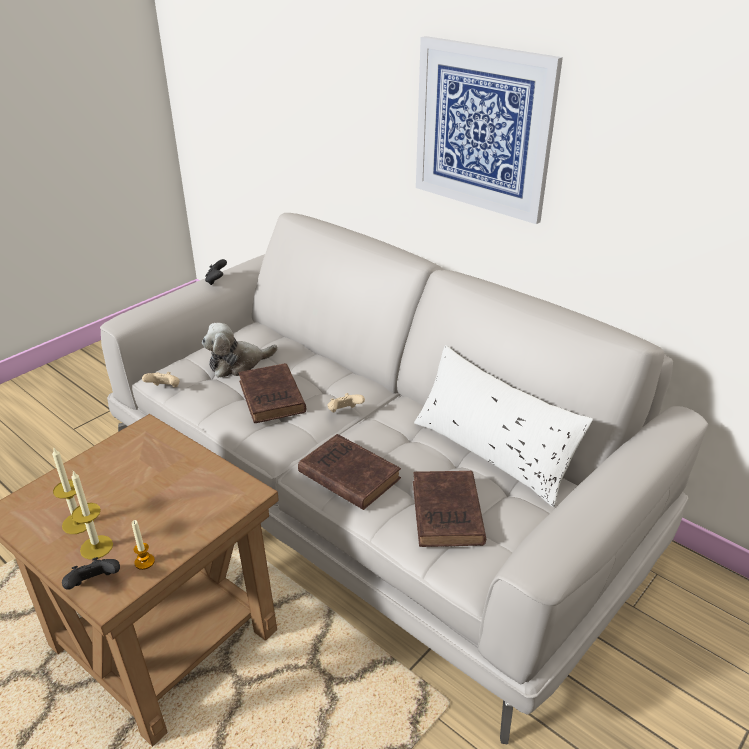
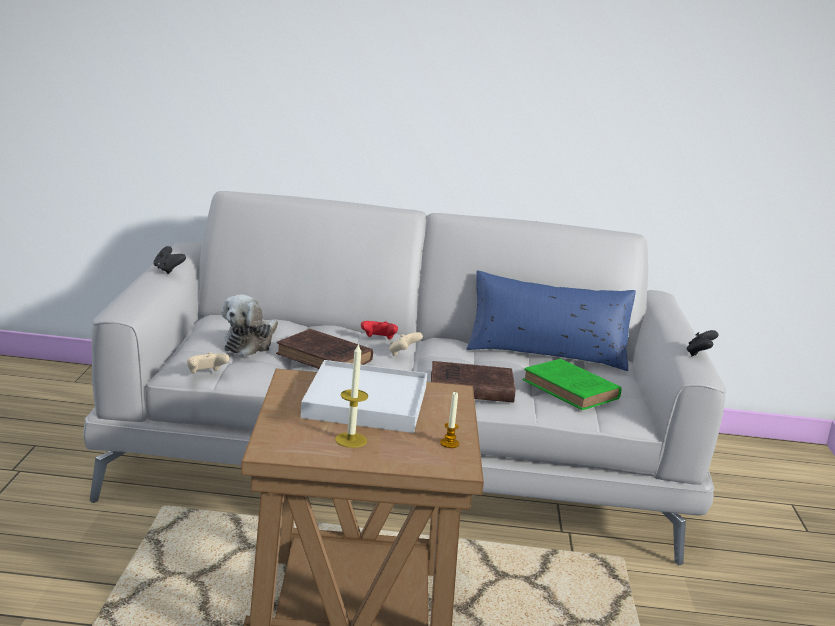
camera: 40 degrees left, 15 degrees down
black game controller [62,557,120,590] -> black game controller moved to [687,330,718,356]
candle [71,471,113,560] -> none
brown book [413,471,486,547] -> green book [522,359,621,410]
white pillow [414,345,593,507] -> blue pillow [467,271,636,371]
picture [416,36,563,224] -> none
none -> white tray [300,360,427,433]
none -> red game controller [361,321,398,339]

